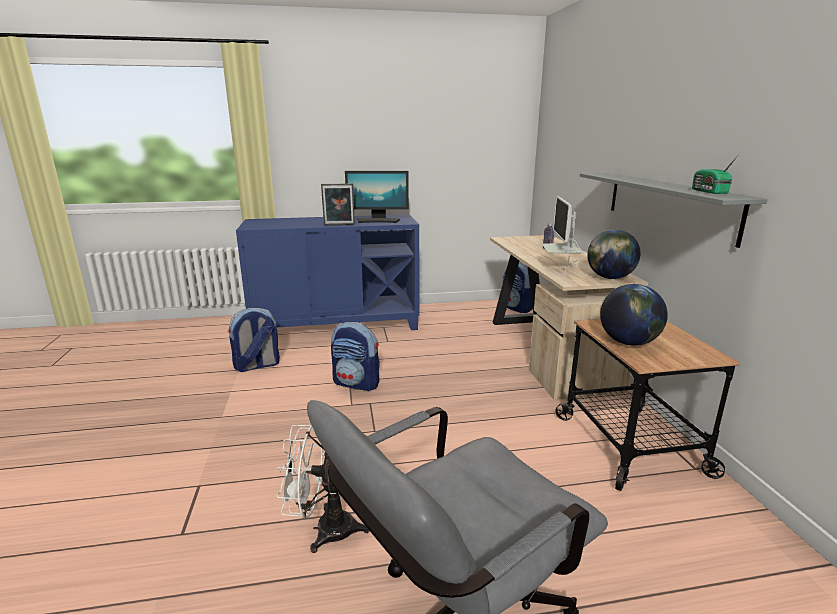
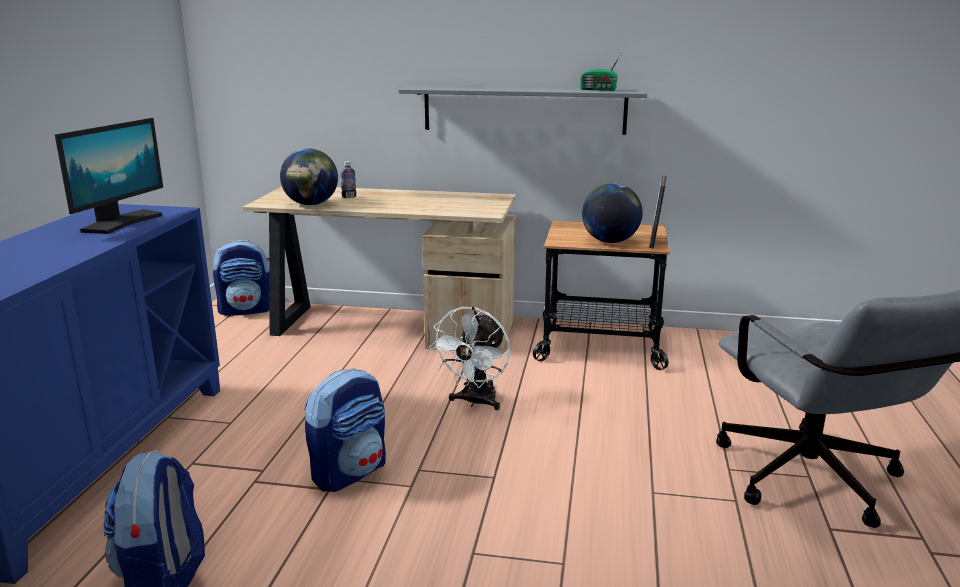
camera: 70 degrees left, 0 degrees up
white fan [276,425,370,553] -> white fan moved to [429,307,511,410]
picture frame [321,183,355,225] -> picture frame moved to [649,176,667,248]
monitor [542,196,584,275] -> none
globe [587,230,640,279] -> globe moved to [280,148,338,205]

